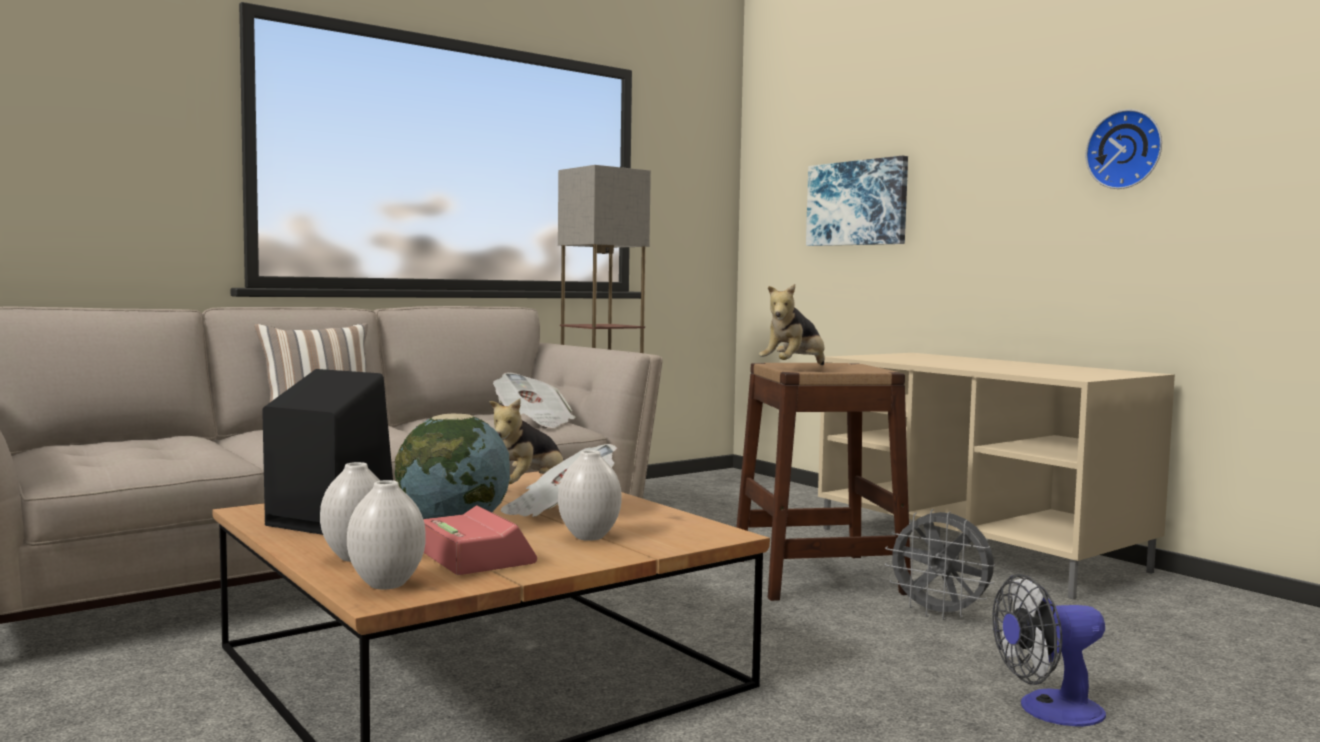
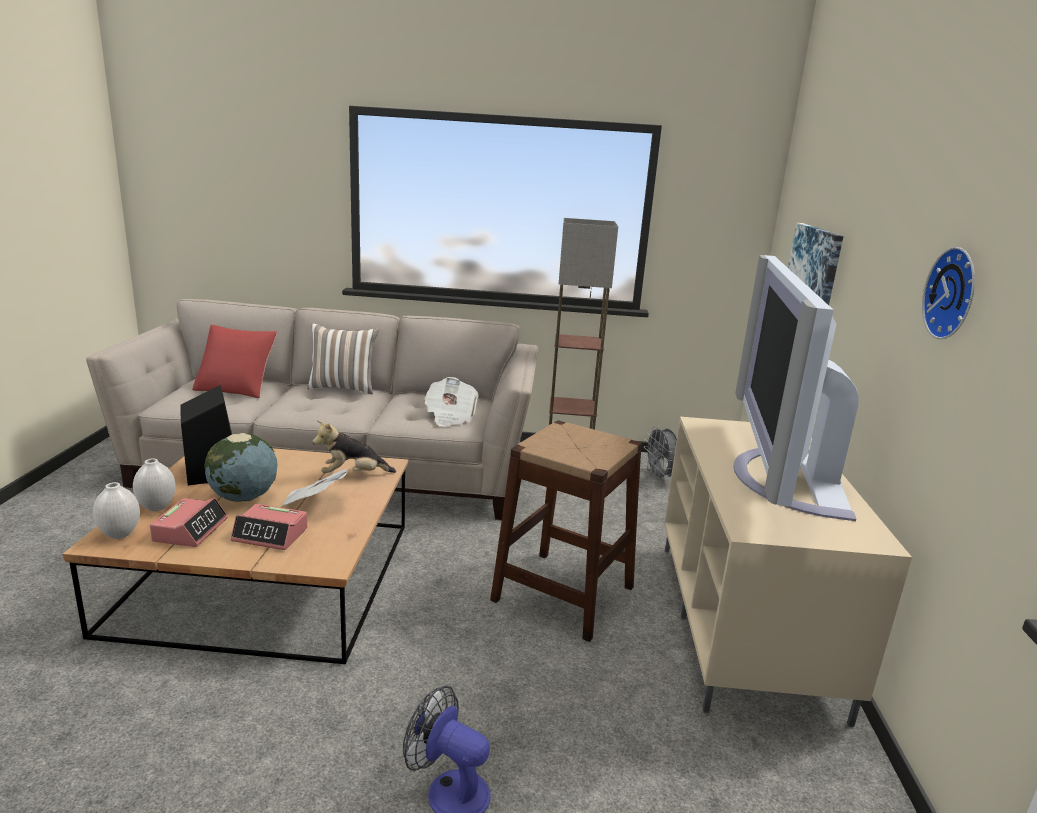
camera: 40 degrees right, 15 degrees up
white vase [558,450,622,541] -> alarm clock [231,504,308,550]
plush toy [759,284,825,365] -> none
grey fan [885,509,995,620] -> grey fan moved to [644,426,677,481]
none -> red pillow [192,325,277,398]
none -> television [733,255,859,521]

